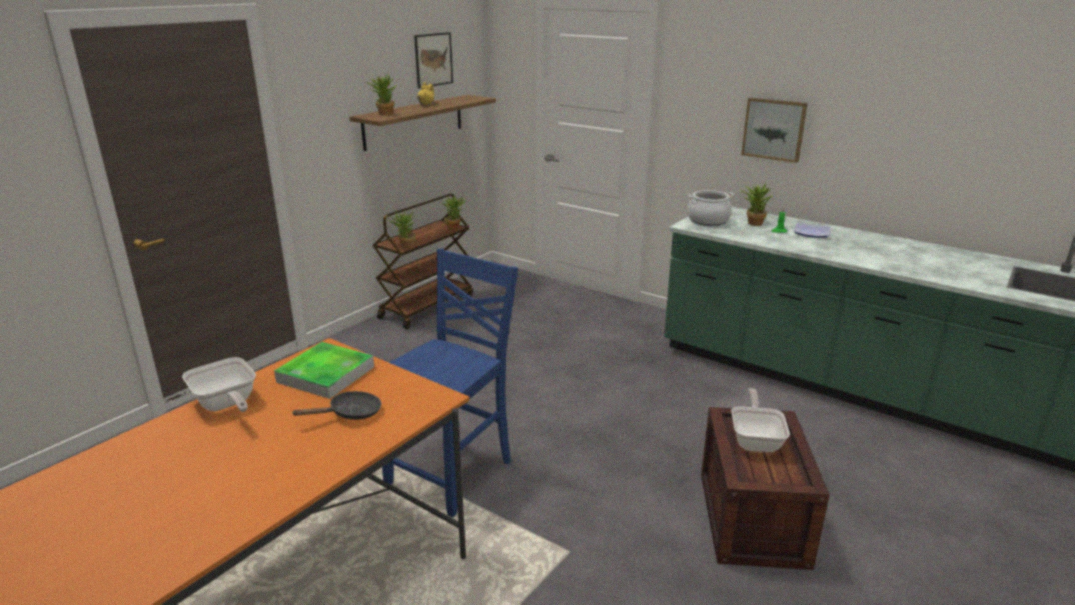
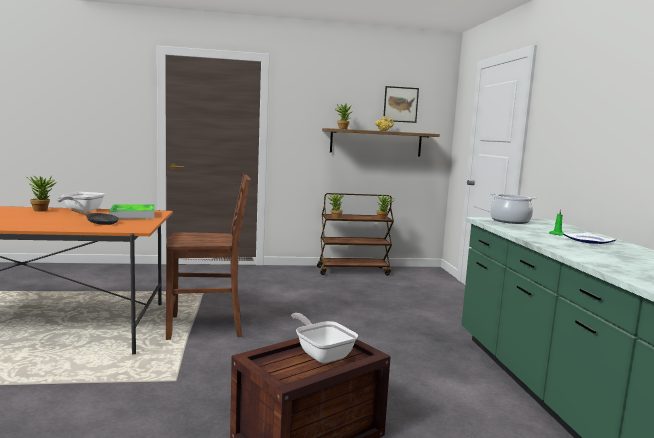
camera: 45 degrees right, 15 degrees down
blue chair [382,248,518,518] -> brown chair [166,173,250,340]
frying pan [731,388,790,453] -> frying pan turned 90 degrees counterclockwise [291,313,358,364]
potted plant [740,181,772,226] -> potted plant moved to [28,176,57,212]
picture [741,98,808,163] -> none

